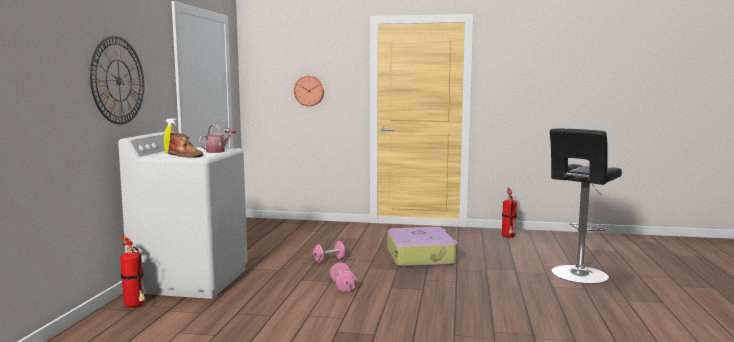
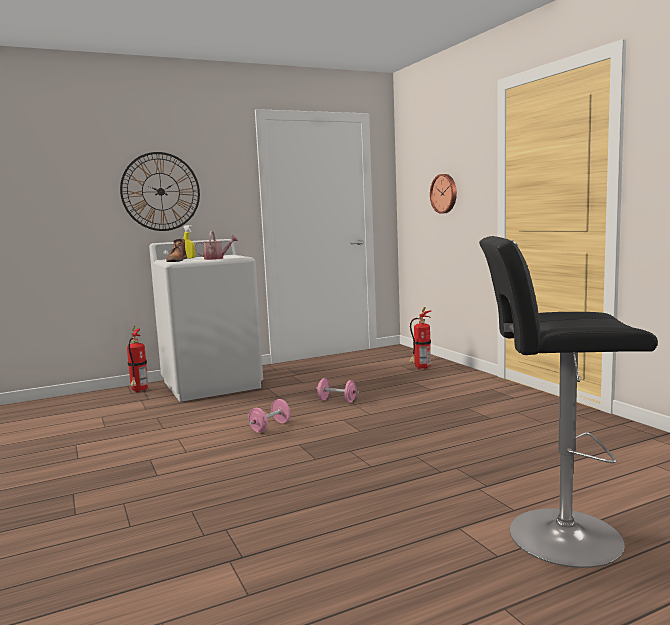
camera: 55 degrees right, 0 degrees up
suitcase [387,227,458,267] -> none
fire extinguisher [502,186,517,239] -> fire extinguisher moved to [410,307,431,370]

